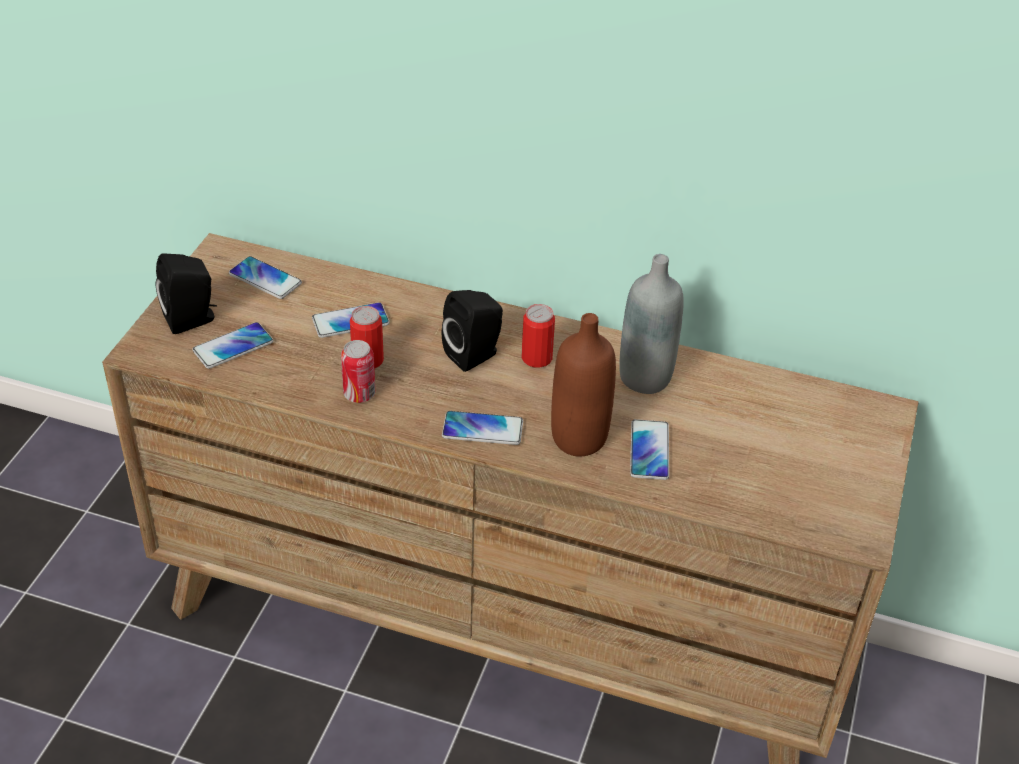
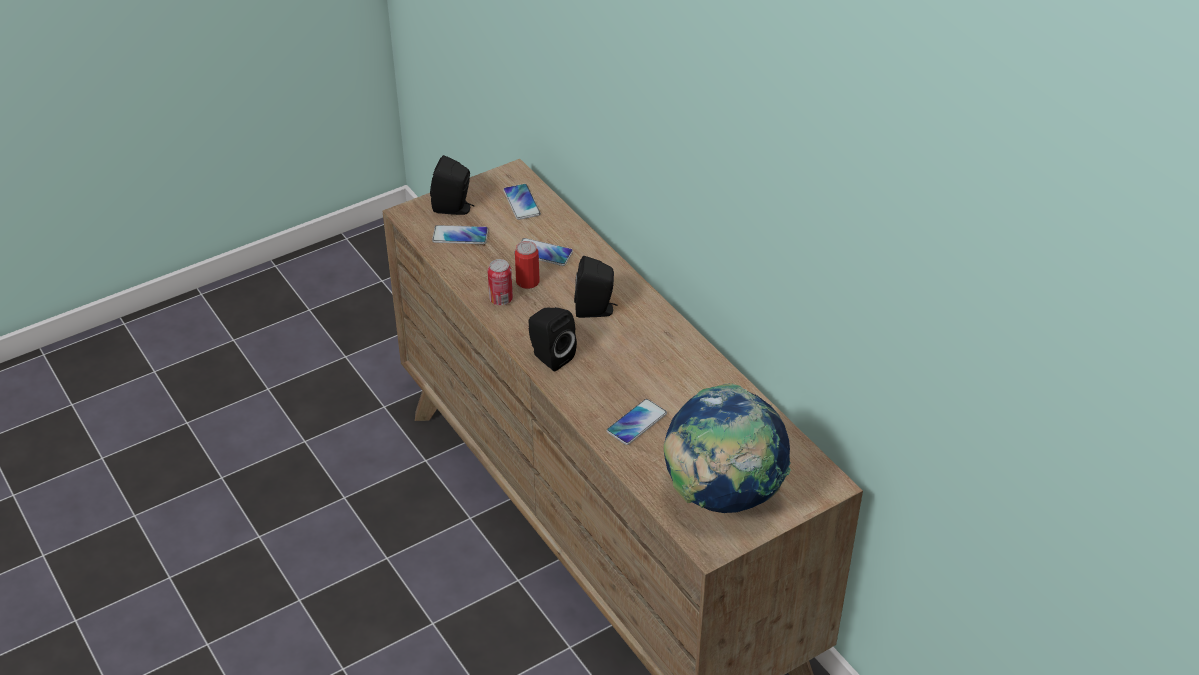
camera: 40 degrees right, 0 degrees up
phone [442,411,523,445] -> black speaker [529,307,577,371]
can [522,304,555,368] -> none
brown bottle [551,313,616,457] -> none
grey bottle [619,254,684,394] -> none
none -> globe [664,383,791,513]

